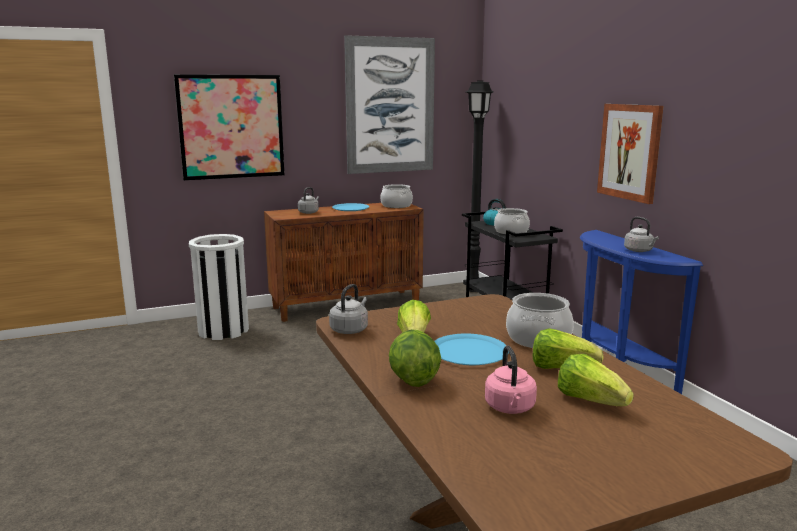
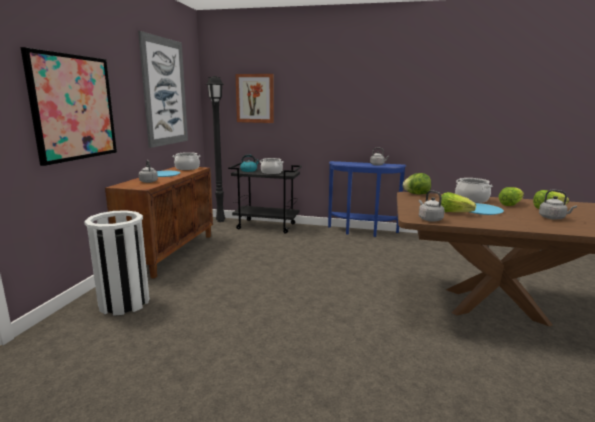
camera: 55 degrees left, 0 degrees up
lettuce [389,329,441,387] -> lettuce moved to [402,173,431,194]
pink kettle [485,345,537,414] -> grey kettle [539,190,577,220]
picture [597,104,664,204] -> picture moved to [236,74,274,123]

